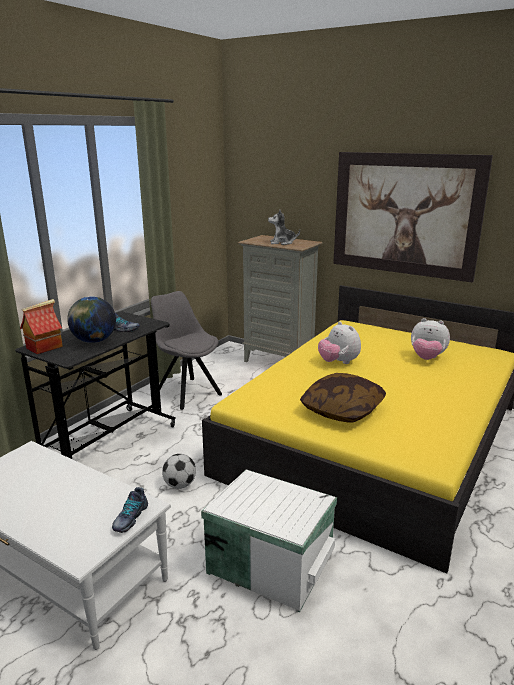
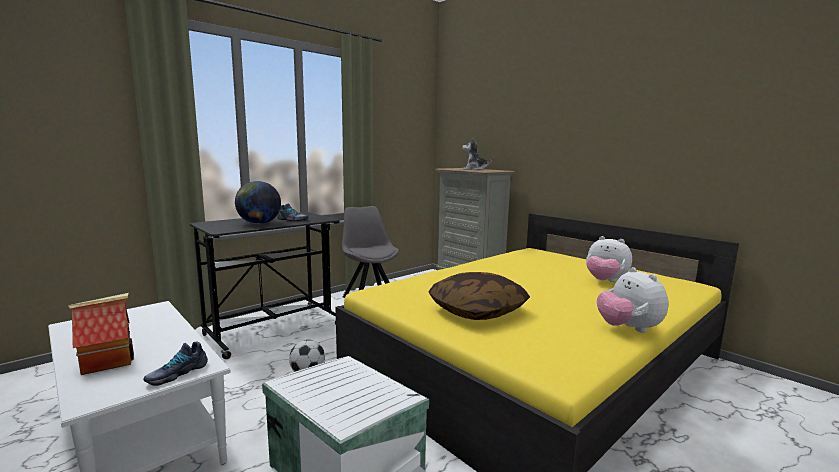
camera: 15 degrees right, 10 degrees down
toy house [20,299,63,354] -> toy house moved to [68,293,134,375]
plush toy [318,321,361,364] -> plush toy moved to [597,267,668,333]
picture [333,152,493,283] -> none

